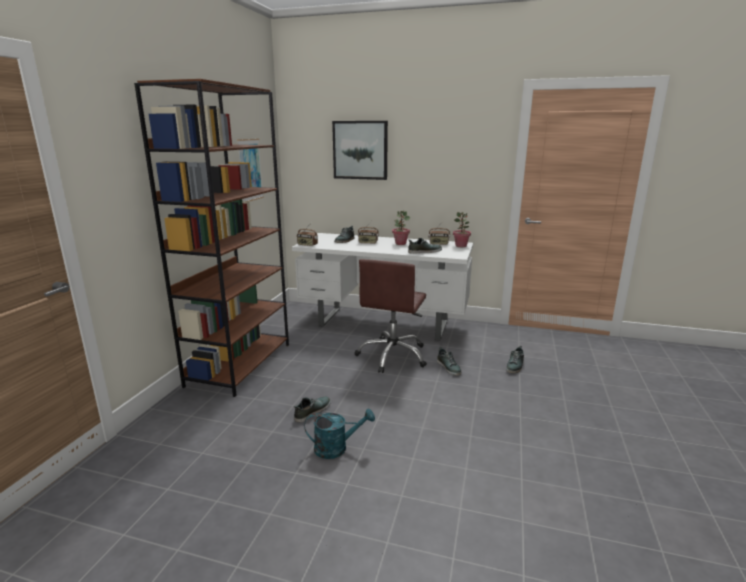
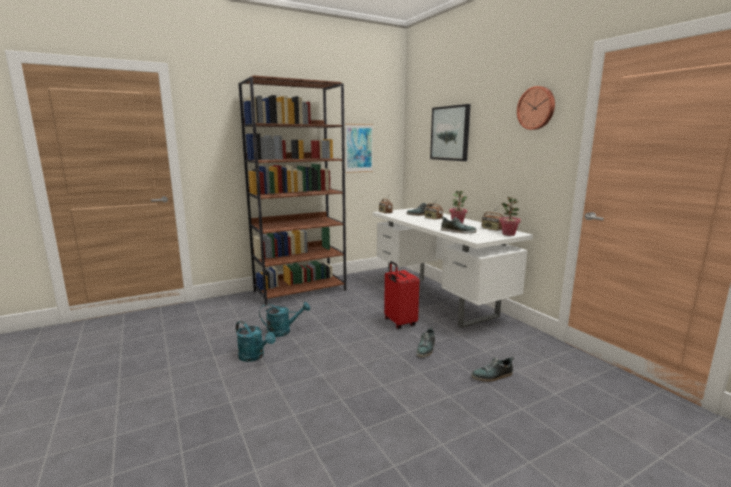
camera: 45 degrees right, 5 degrees down
shoe [294,397,331,423] -> turquoise watering can [259,302,310,337]
brown office chair [354,259,427,373] -> red suitcase [384,261,419,329]
none -> wall clock [517,86,555,130]

